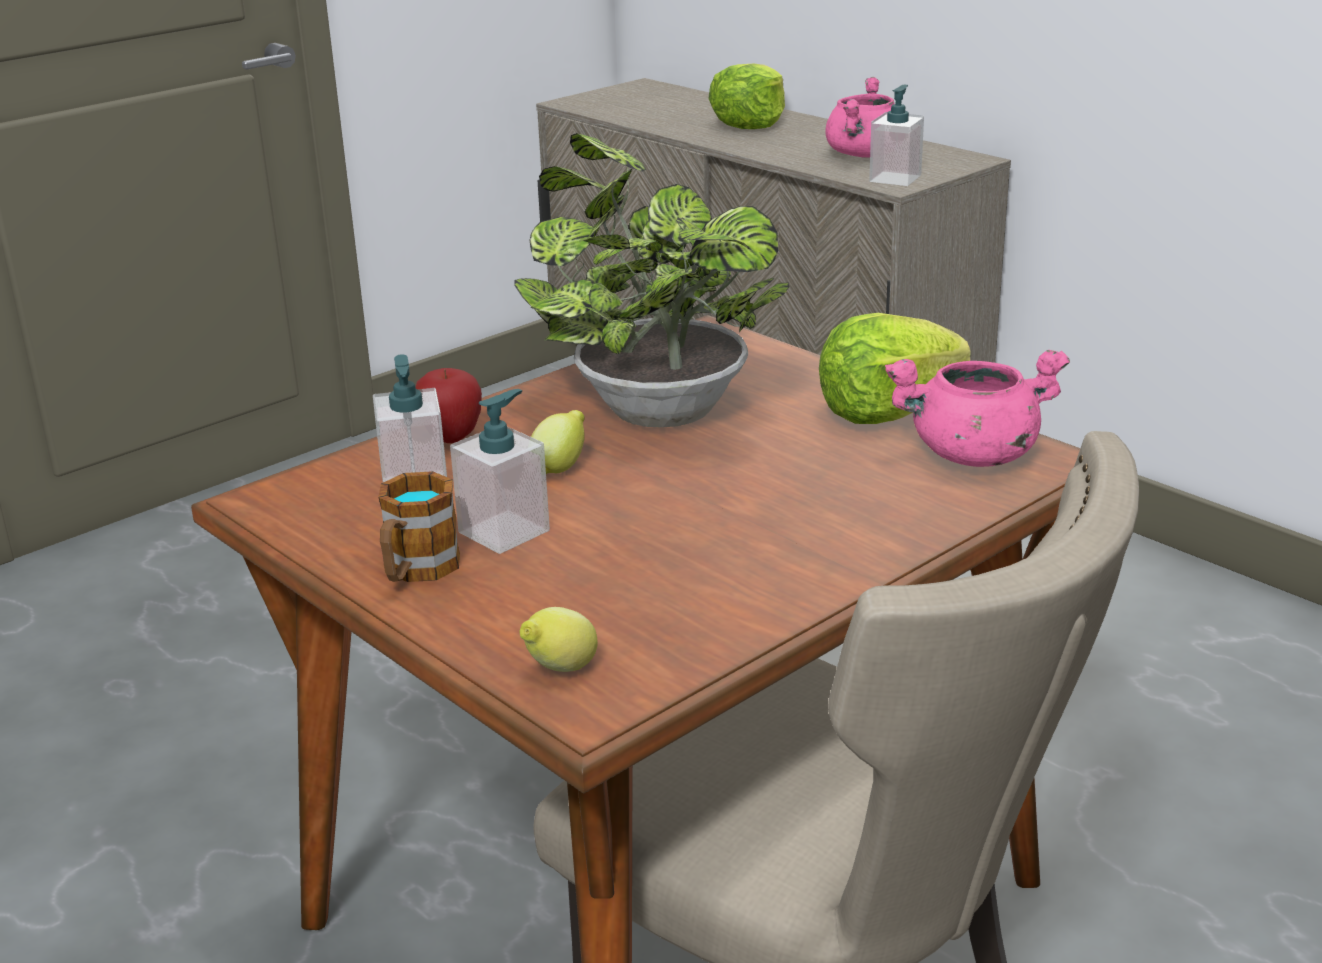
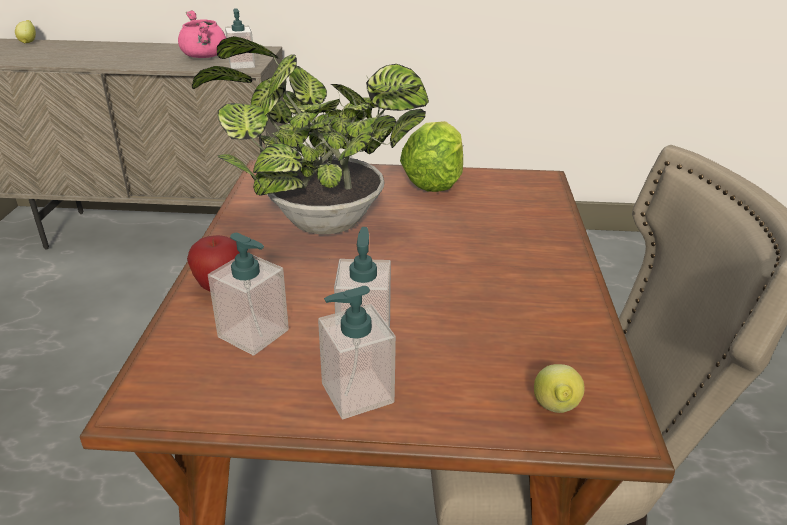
camera: 45 degrees left, 5 degrees up
mug [378,471,460,582] -> soap dispenser [318,286,396,419]
lemon [531,410,585,474] -> lemon moved to [15,20,36,43]
lettuce [708,64,785,129] -> none
pink cooking pot [885,350,1070,467] -> none

